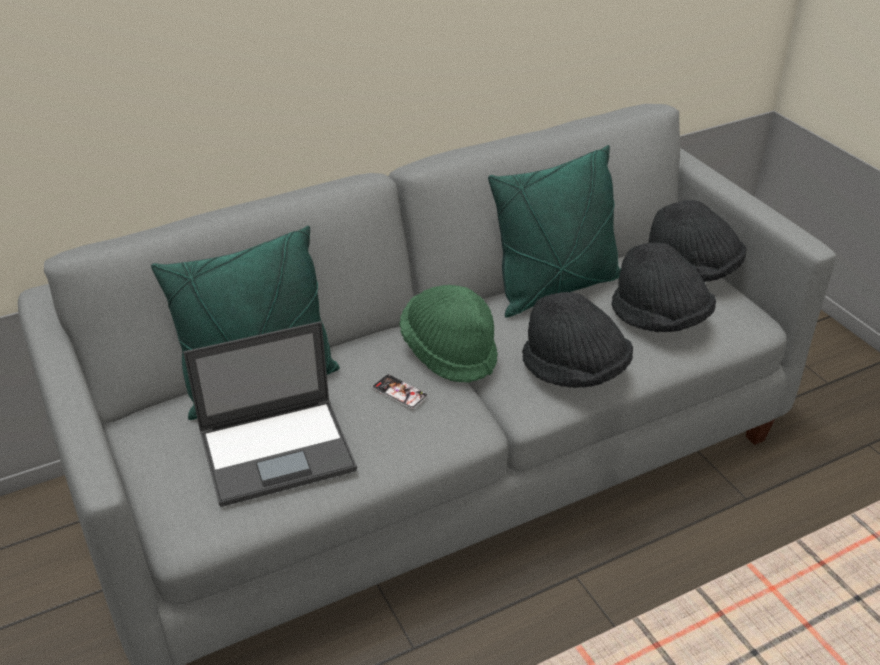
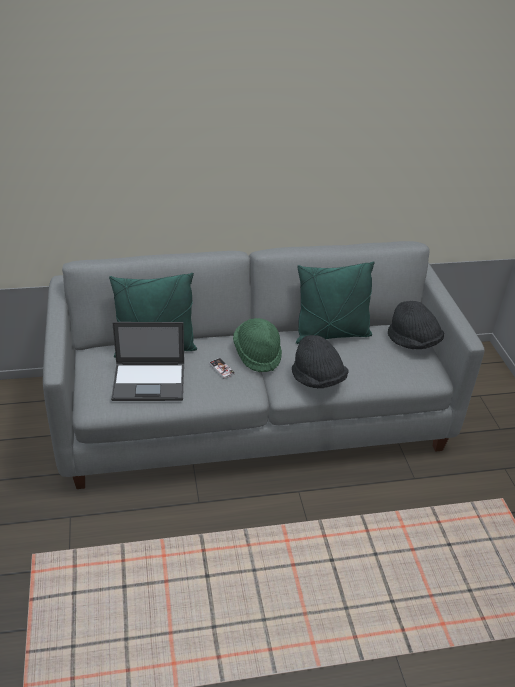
camera: 15 degrees right, 0 degrees up
black hat [611,242,716,332] -> none

